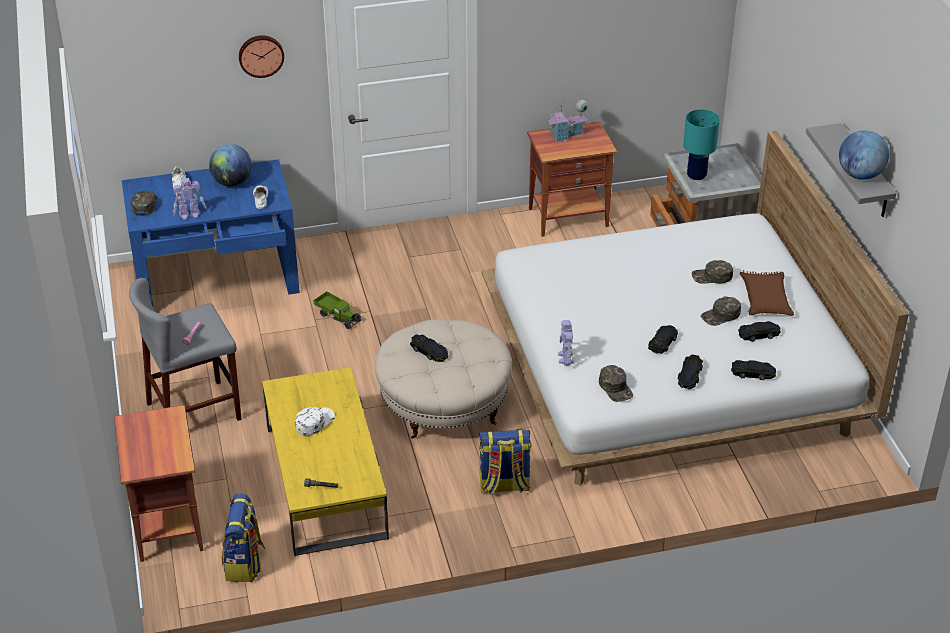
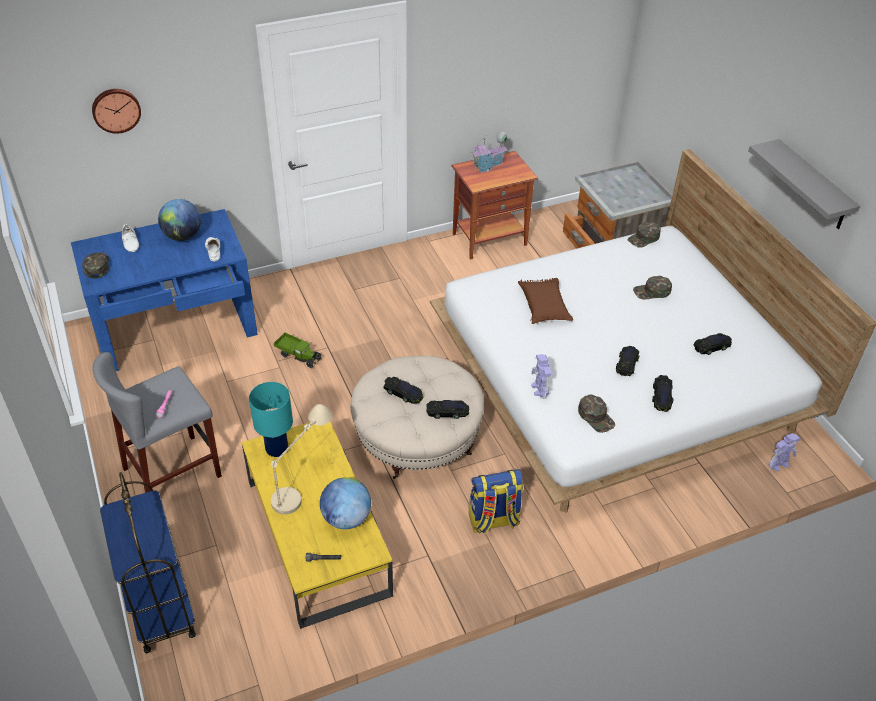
camera: 10 degrees left, 5 degrees up
nightstand [114,405,204,562] -> blue cart [100,472,196,654]
toy robot [173,178,207,220] -> toy robot moved to [768,433,801,472]
backpack [222,493,265,582] -> none
wall clock [239,36,284,78] -> wall clock moved to [92,89,141,134]
white cap [295,407,335,435] -> beige table lamp [271,404,333,514]
turquoise table lamp [683,109,720,180] -> turquoise table lamp moved to [249,382,293,457]
green cap [701,297,741,326] -> green cap moved to [628,222,661,248]
black toy car [731,360,776,380] -> black toy car moved to [426,400,469,419]
brown pillow [740,270,794,316] -> brown pillow moved to [518,278,573,324]
globe [839,130,889,180] -> globe moved to [320,477,371,529]

